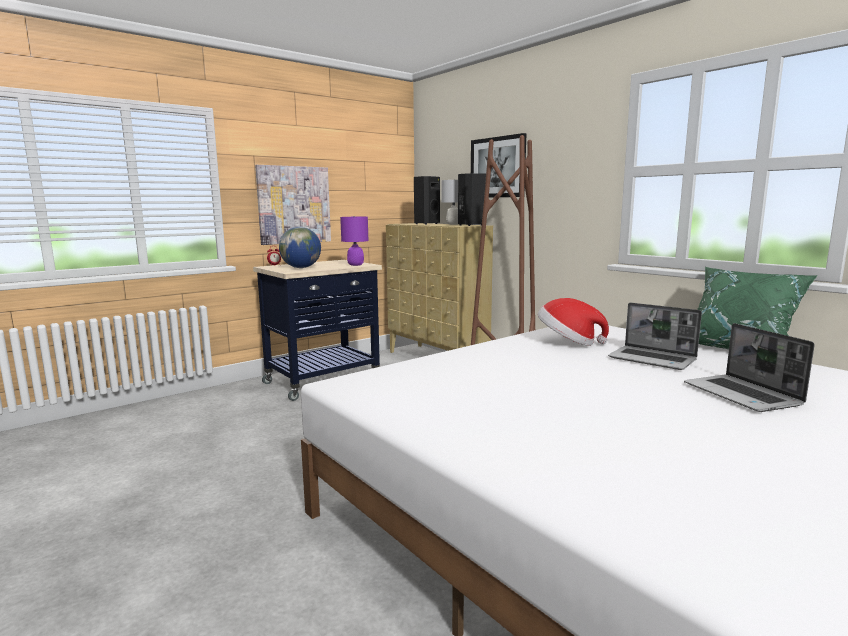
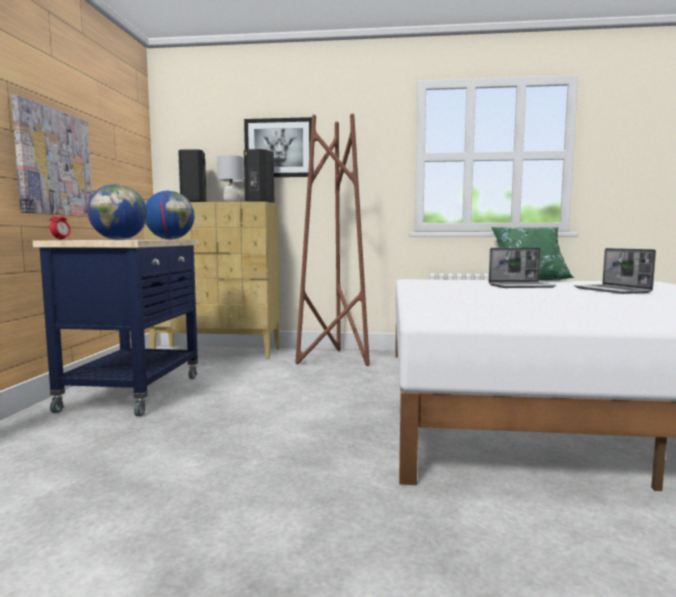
camera: 45 degrees left, 5 degrees down
purple table lamp [340,216,368,266] -> globe [146,191,195,240]
hat [537,298,609,346] -> none
laptop [684,323,815,412] -> laptop turned 45 degrees clockwise [574,248,656,294]

